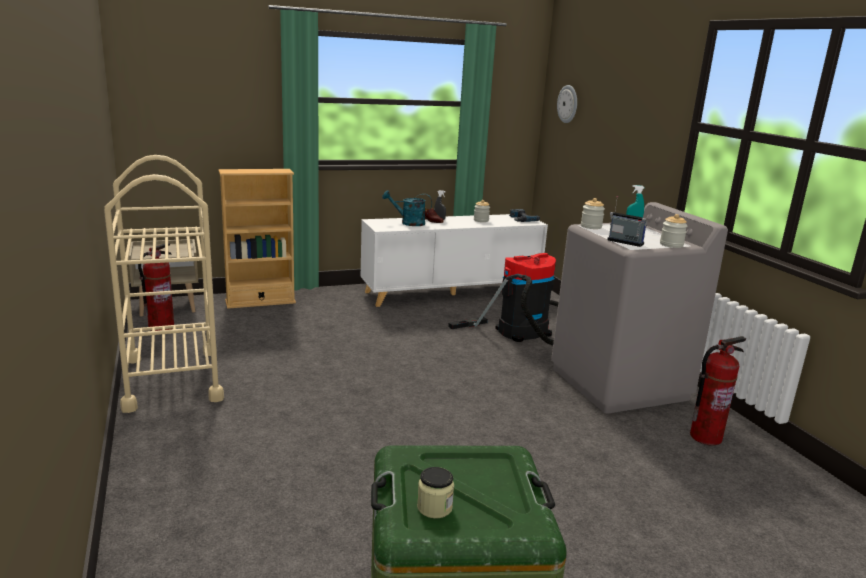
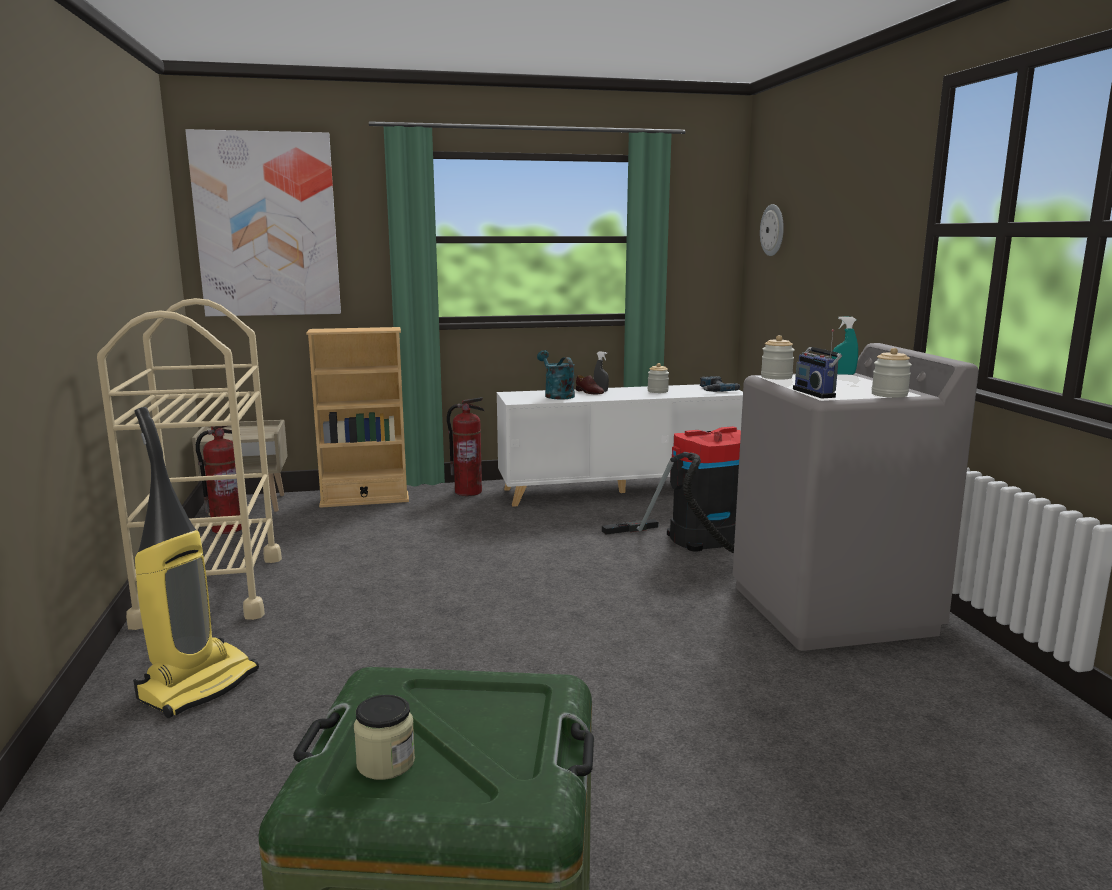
camera: 10 degrees right, 5 degrees down
turquoise watering can [382,190,432,226] -> turquoise watering can turned 45 degrees clockwise [537,350,575,399]
radio [607,196,647,247] -> radio turned 150 degrees counterclockwise [793,329,842,399]
fire extinguisher [690,336,746,446] -> fire extinguisher moved to [447,397,485,496]
none -> vacuum cleaner [133,407,259,718]
none -> picture [185,129,341,316]

